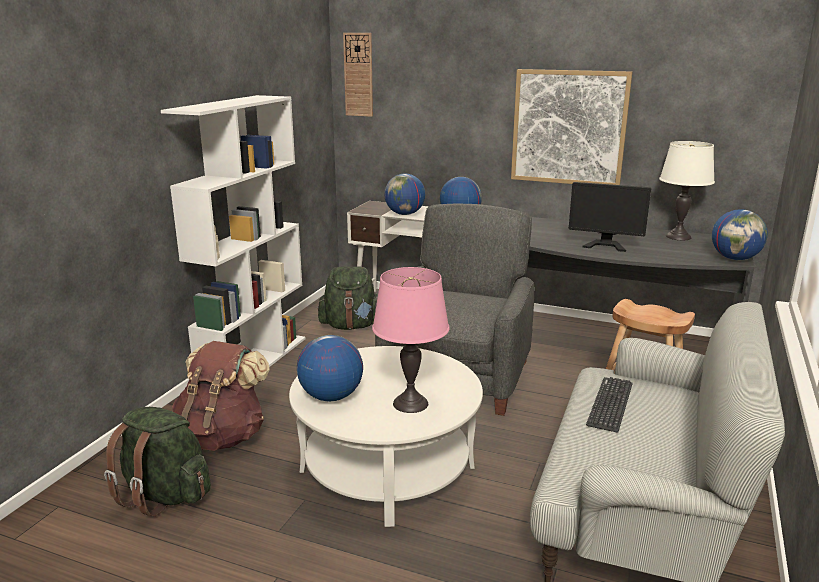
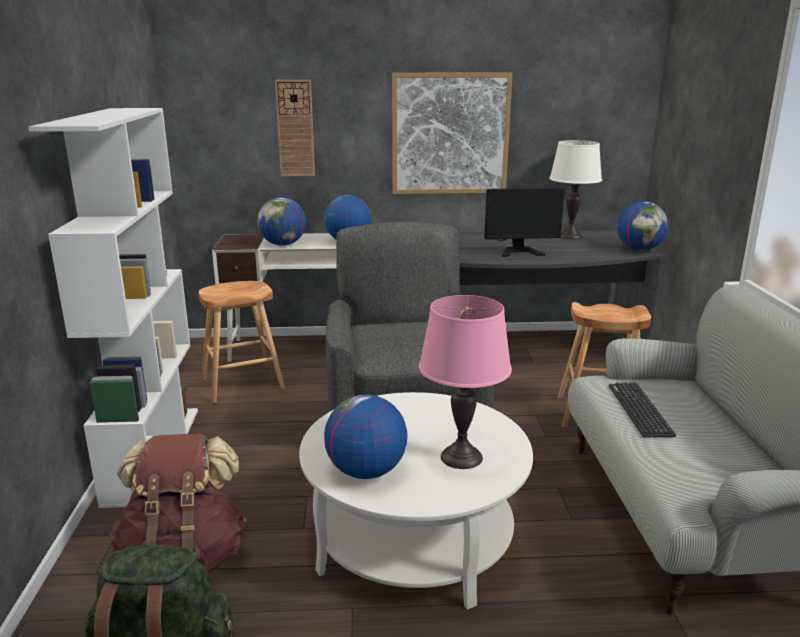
camera: 25 degrees left, 0 degrees up
green backpack [318,267,378,330] -> brown stool [198,281,285,404]
wall clock [343,33,373,117] -> wall clock moved to [275,80,315,176]

